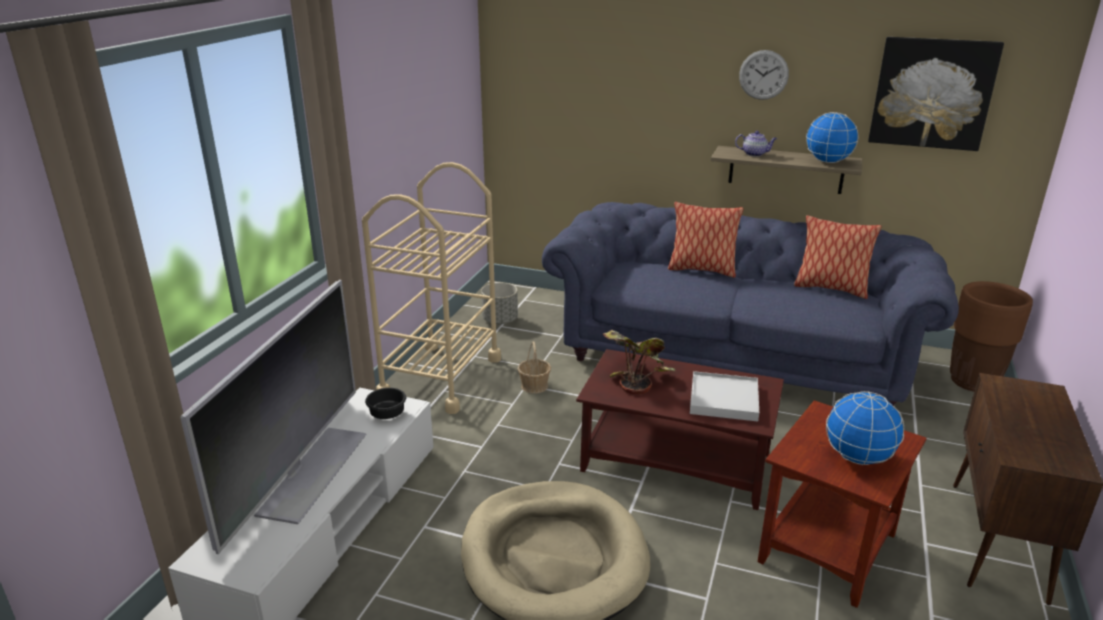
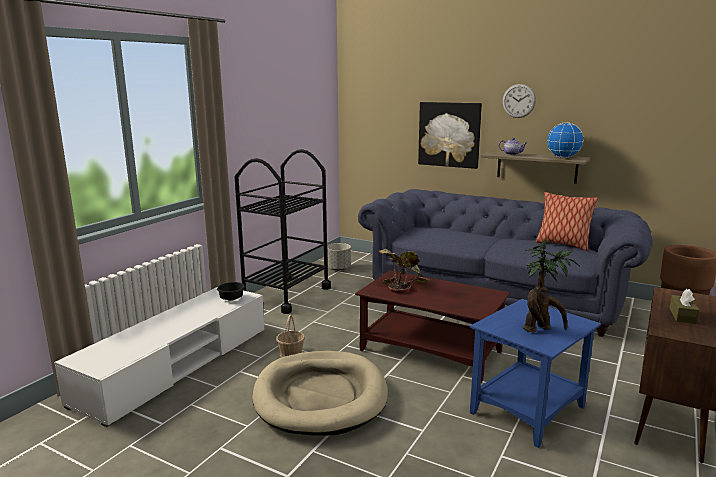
camera: 10 degrees right, 10 degrees down
television [180,280,366,554] -> none
beige cart [362,162,501,414] -> black cart [235,149,331,314]
basket [518,341,551,394] -> basket moved to [276,314,305,358]
pillow [668,202,743,278] -> none
white tray [690,371,759,421] -> none
brown side table [758,400,927,608] -> blue side table [470,299,601,448]
globe [826,391,904,465] -> potted plant [523,239,580,332]
picture [868,37,1004,151] -> picture moved to [418,102,482,169]
none -> brown tissue box [669,289,700,324]

